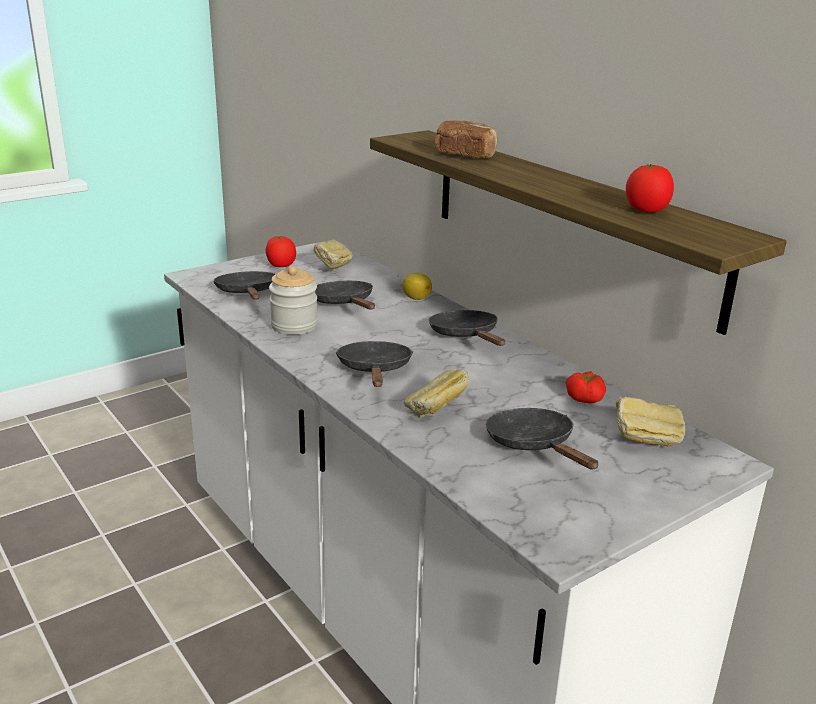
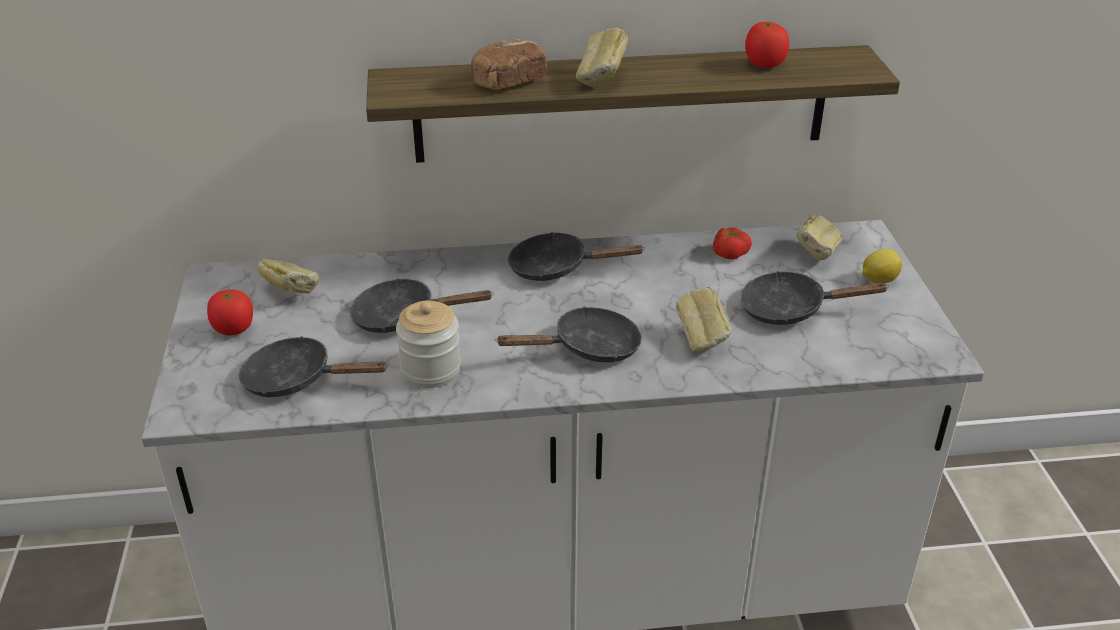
camera: 60 degrees left, 10 degrees up
black frying pan [336,341,414,387] -> black frying pan turned 135 degrees clockwise [495,307,642,362]
lemon [402,273,432,300] -> lemon moved to [862,249,902,283]
none -> bread [576,28,628,87]

